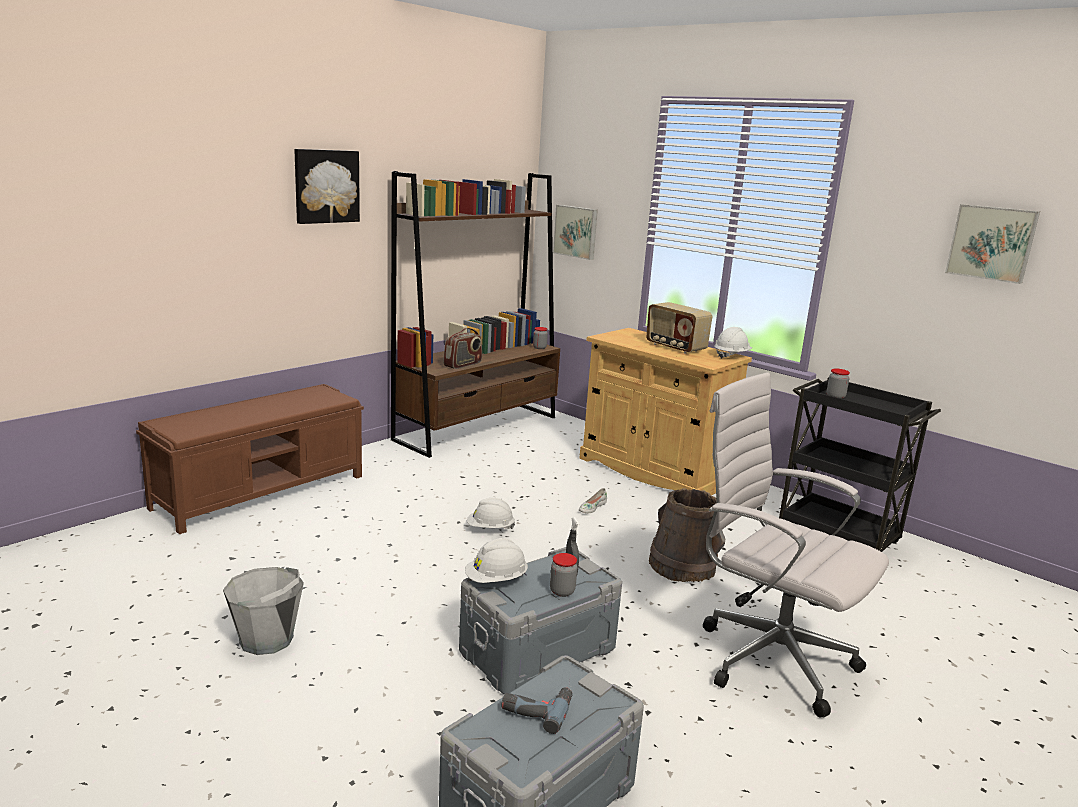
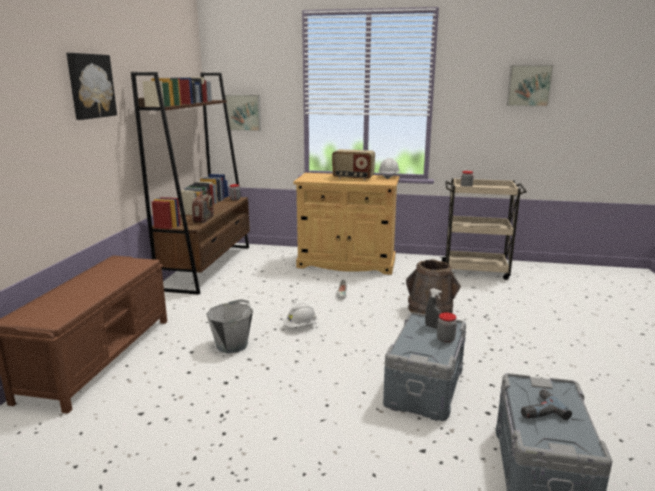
camera: 30 degrees left, 0 degrees up
grey bucket [223,567,304,655] -> grey bucket moved to [206,299,253,353]
white hard hat [465,538,528,583] -> none
white office chair [703,372,889,718] -> none
black cart [779,377,941,552] -> beige cart [440,178,527,280]

